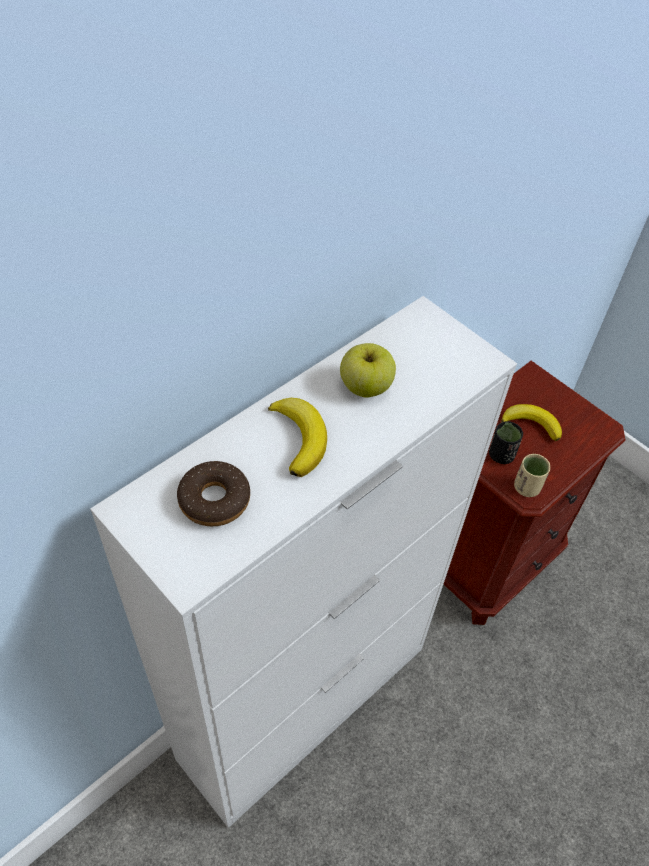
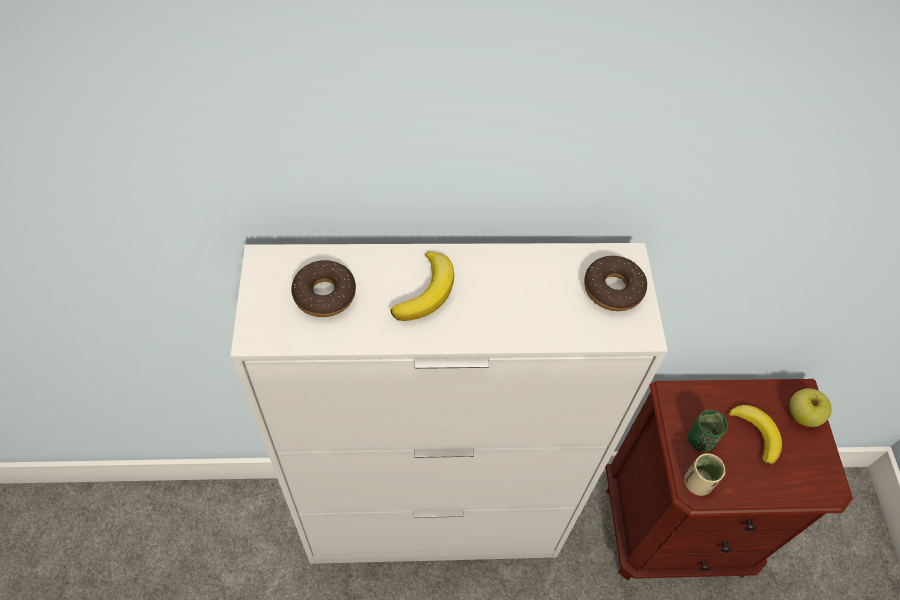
camera: 40 degrees right, 5 degrees up
apple [340,343,396,398] -> apple moved to [790,388,832,427]
black cup [489,421,523,464] -> green cup [688,410,728,452]
none -> donut [584,256,647,311]

